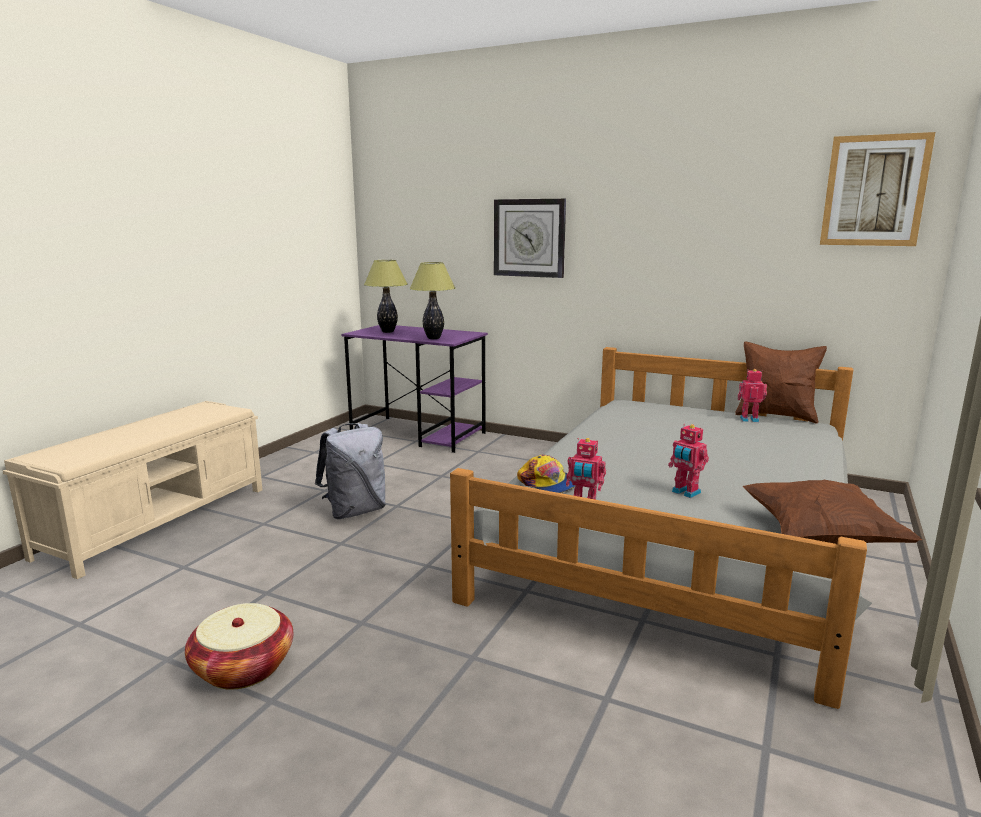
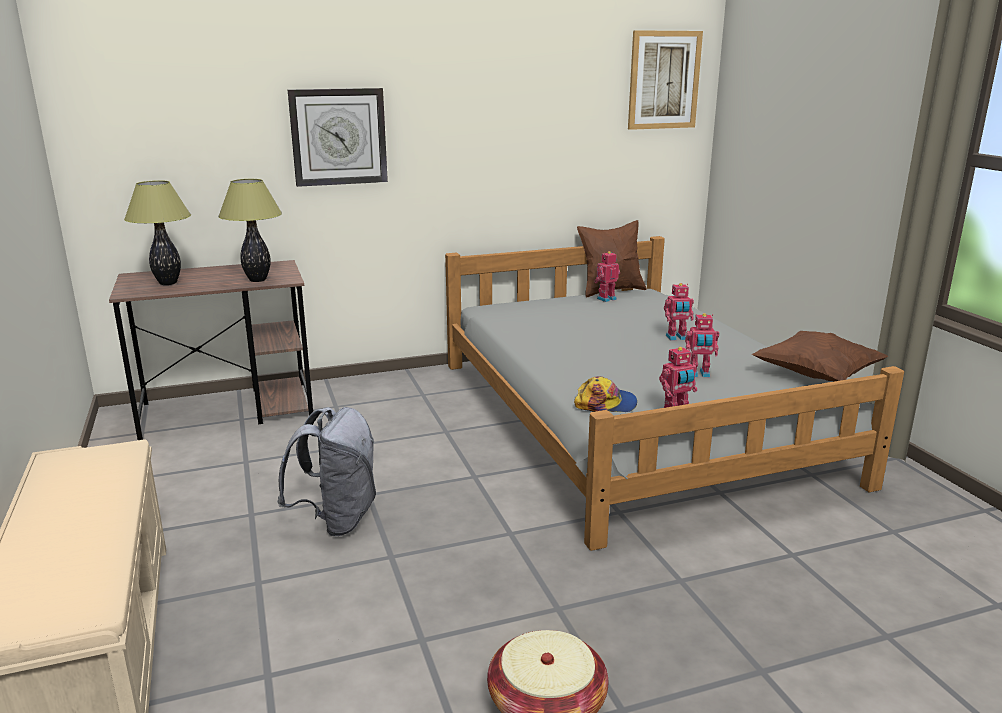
camera: 45 degrees left, 5 degrees up
purple desk [341,325,488,453] -> brown desk [109,260,314,440]
none -> toy robot [664,283,694,341]

